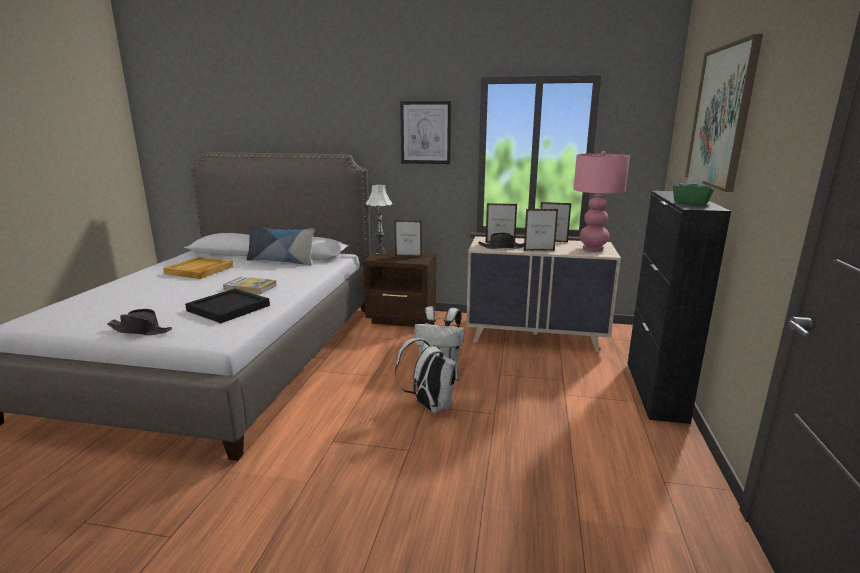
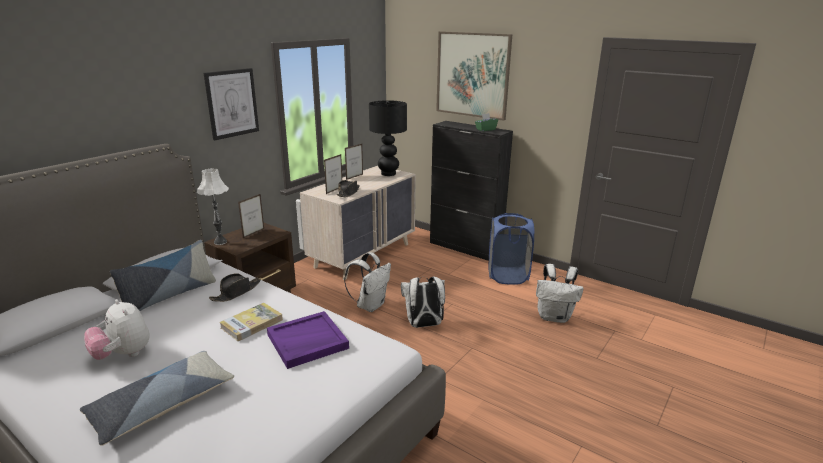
camera: 65 degrees left, 5 degrees up
black hat [107,309,172,335] -> black hat moved to [209,273,261,302]
beige tray [163,257,233,279] -> plush toy [84,299,150,360]
black tray [185,288,270,323] -> purple tray [267,311,349,369]
picture frame [524,209,558,251] -> none
pink table lamp [574,151,630,252] -> black table lamp [369,100,407,176]
none -> pillow [80,351,234,446]
none -> blue laundry basket [489,213,534,285]
none -> white backpack [536,264,584,323]

